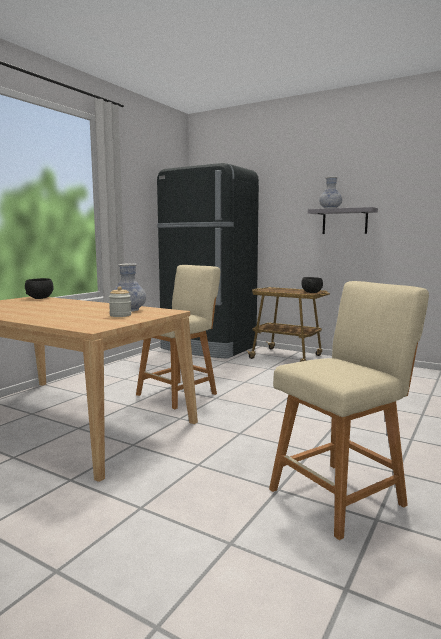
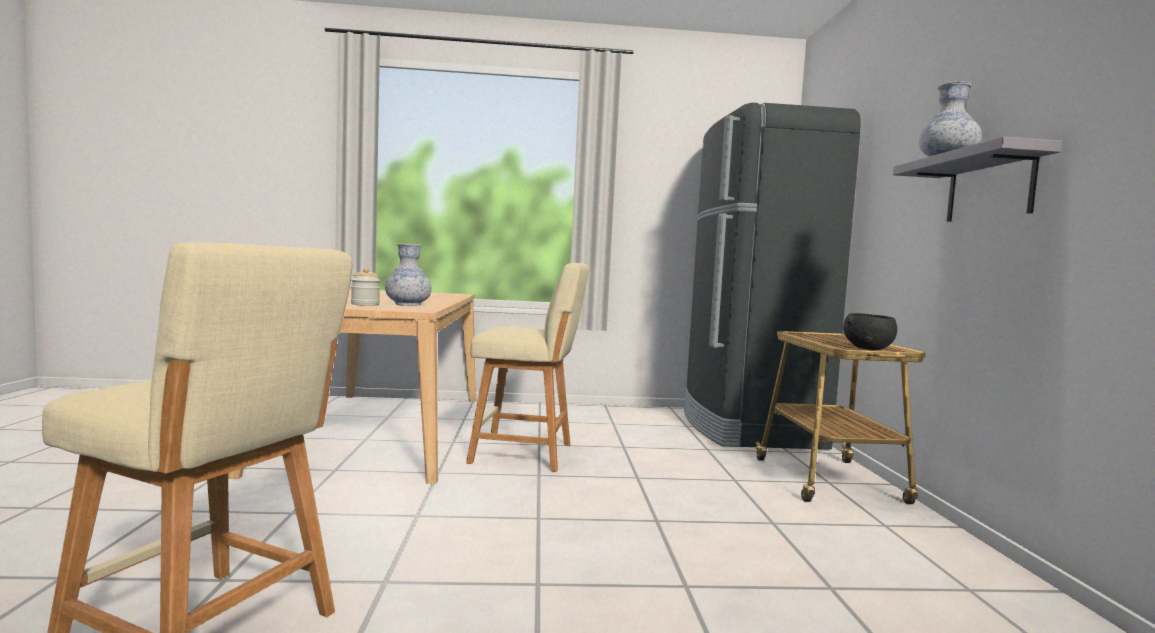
camera: 55 degrees right, 5 degrees down
black bowl [25,278,54,299] -> none

